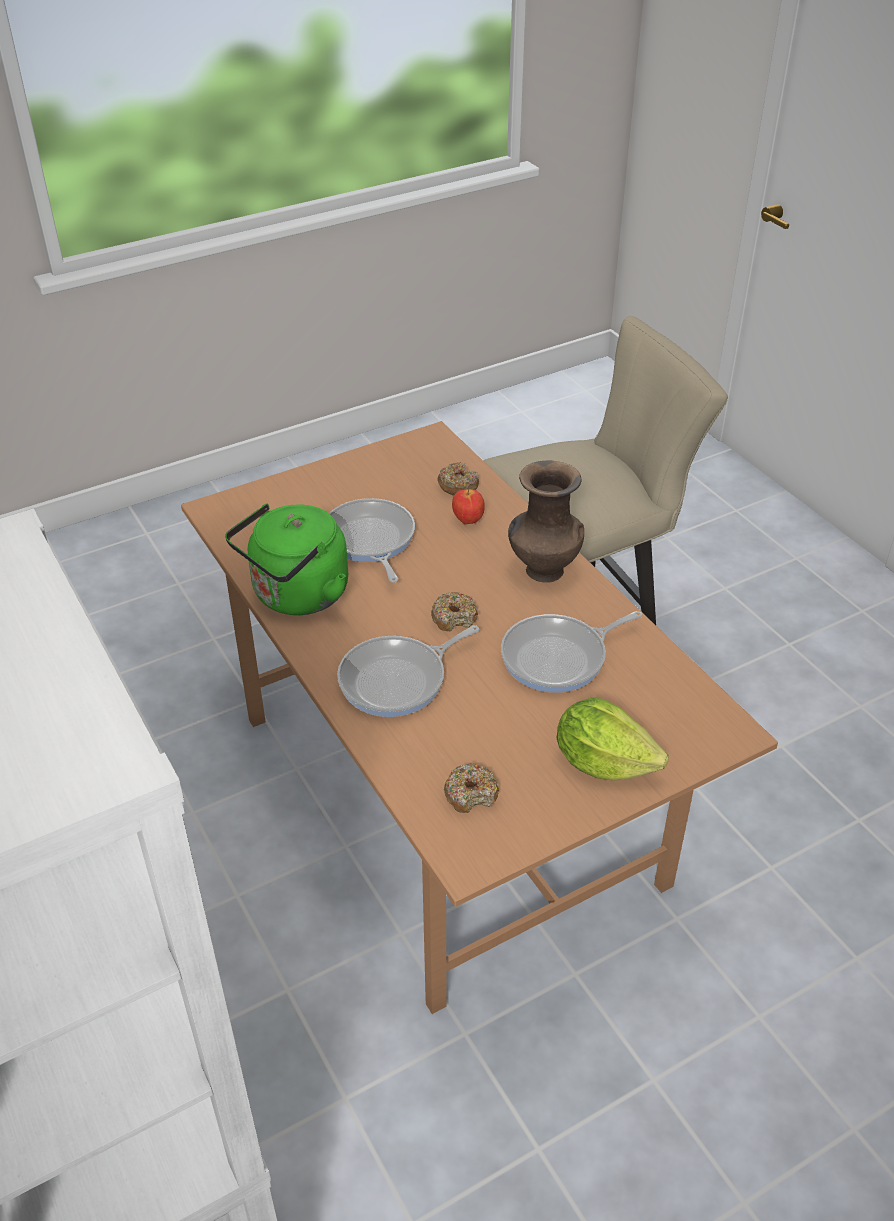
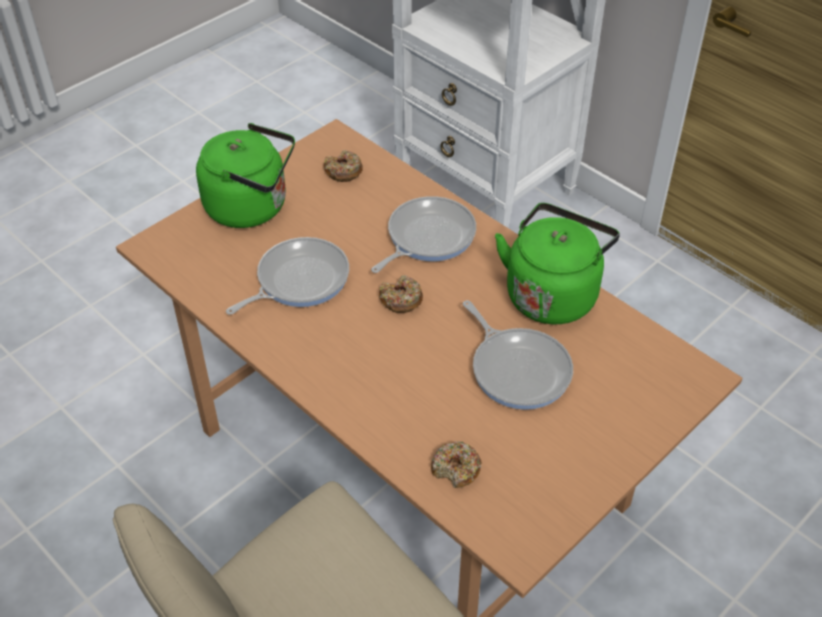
camera: 165 degrees right, 5 degrees up
apple [452,489,485,524] -> none
brown vase [508,461,584,583] -> none
lettuce [557,697,669,781] -> green kettle [196,123,295,228]

